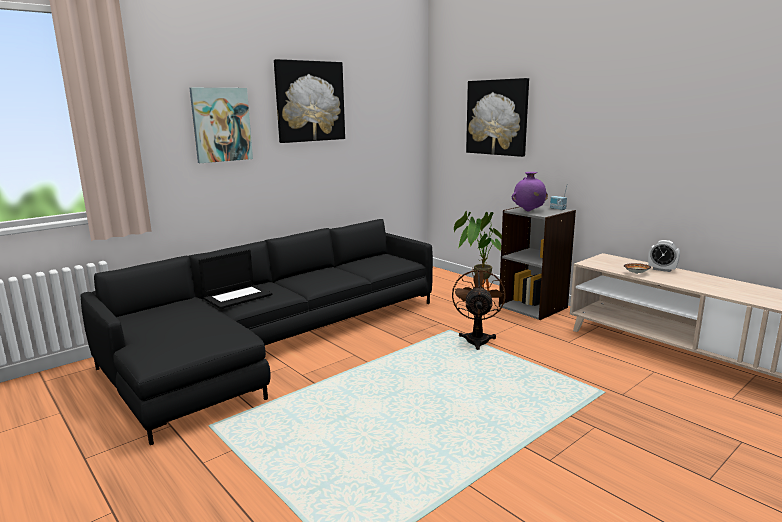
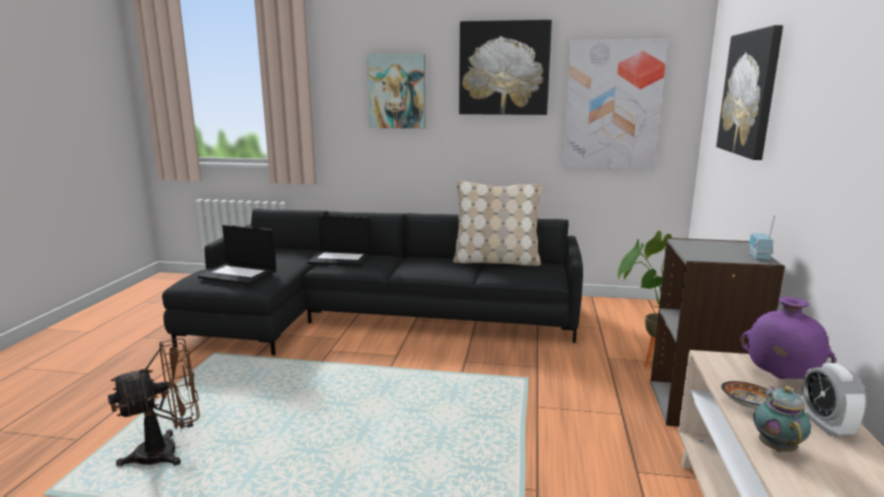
camera: 50 degrees right, 0 degrees up
brown fan [452,268,506,350] -> brown fan moved to [108,338,200,467]
purple vase [512,172,548,211] -> purple vase moved to [740,297,835,379]
none -> laptop [198,225,276,285]
none -> beige pillow [453,181,542,266]
none -> picture [563,39,668,170]
none -> teapot [754,386,811,452]

